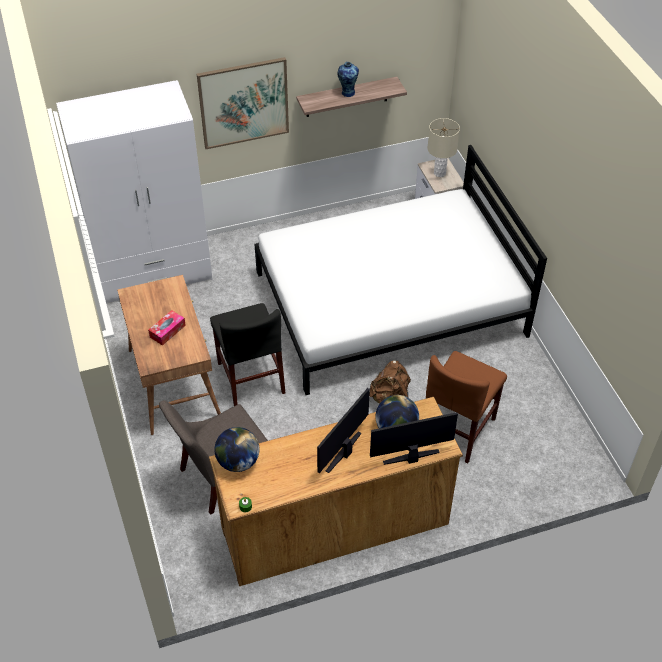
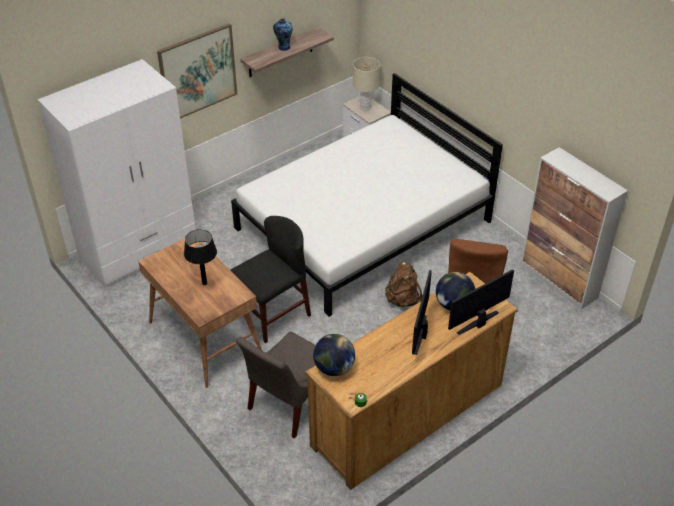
camera: 20 degrees left, 5 degrees down
tissue box [148,310,186,346] -> black table lamp [184,229,217,285]
black chair [210,303,285,406] -> black chair turned 90 degrees counterclockwise [230,216,311,343]
none -> cabinet [521,147,628,310]

